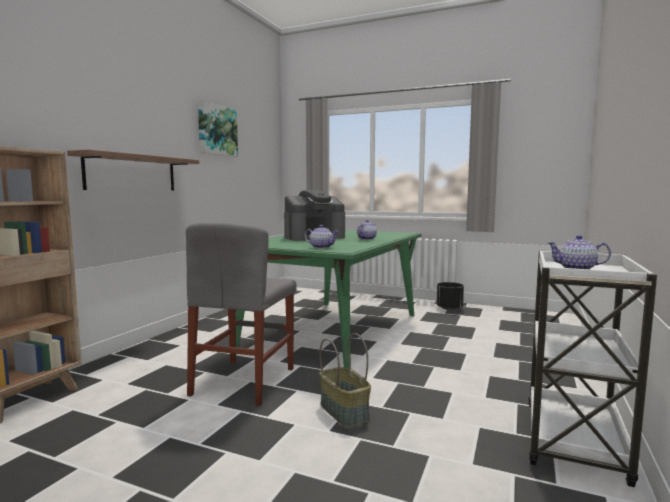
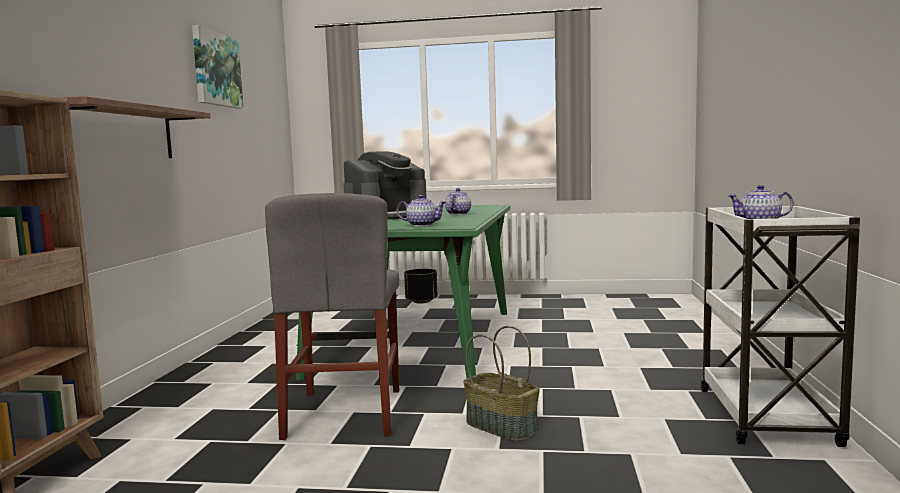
camera: 15 degrees left, 0 degrees up
black planter [437,282,464,310] -> black planter moved to [404,269,438,304]

